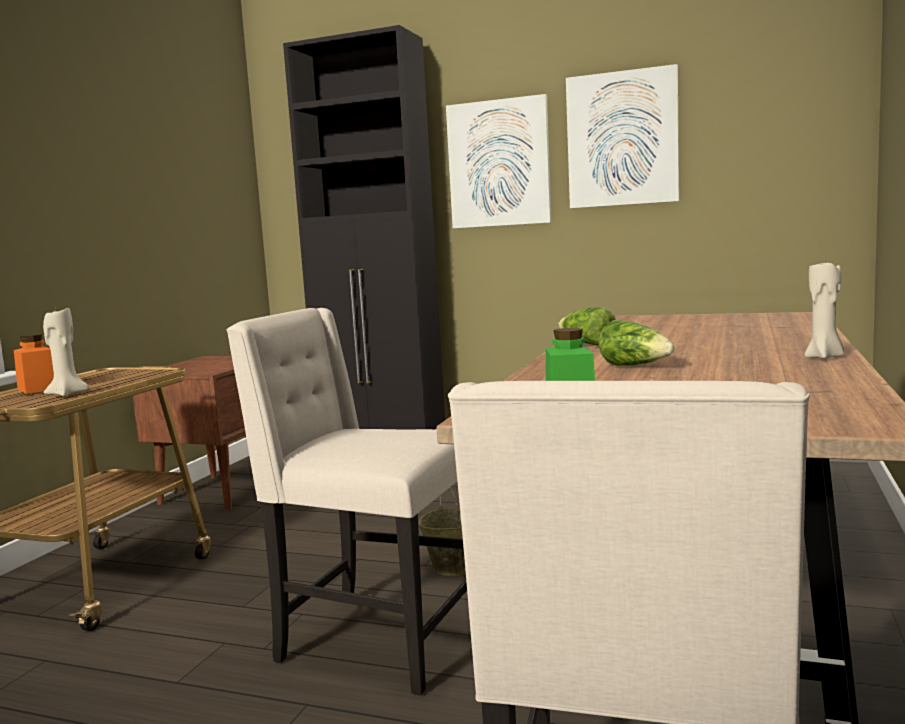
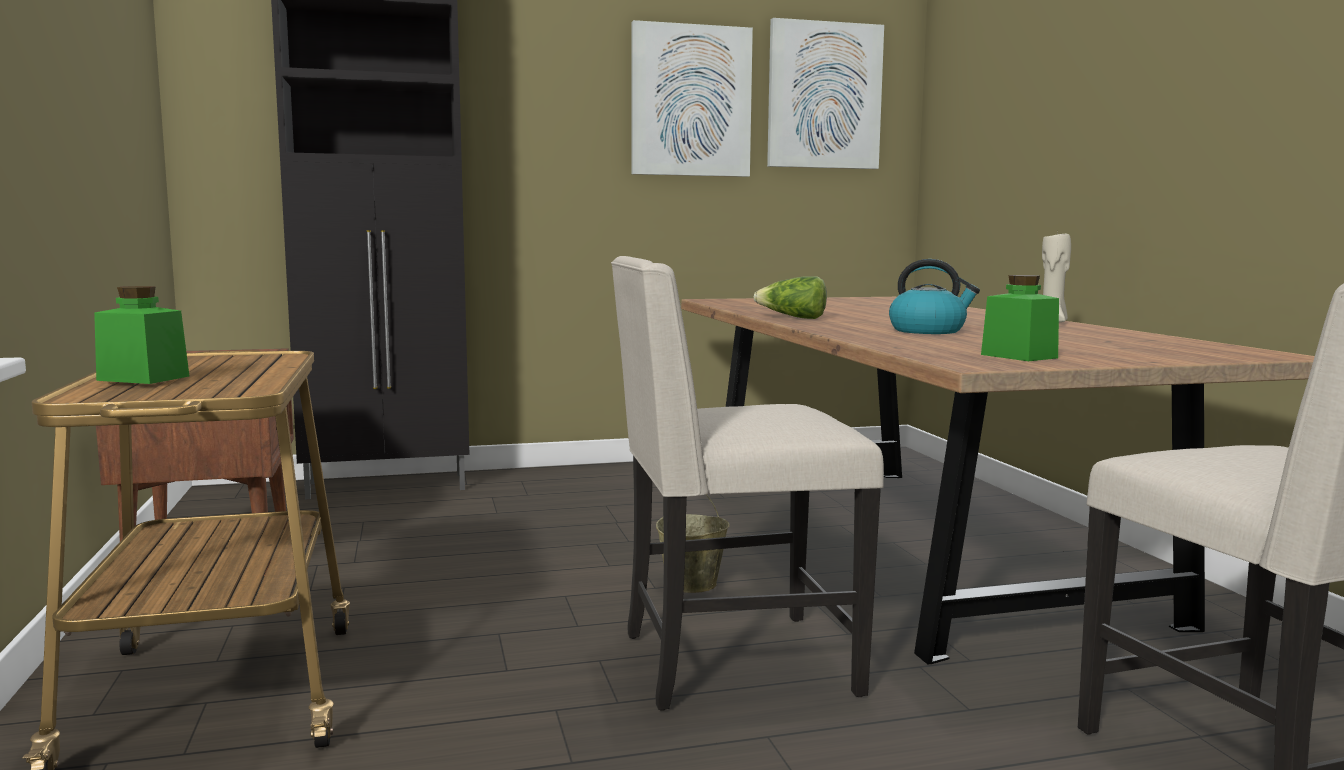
camera: 35 degrees left, 0 degrees up
orange jar [14,334,54,394] -> green jar [94,286,190,384]
beige candle [43,307,90,397] -> none
picture [446,94,552,228] -> picture moved to [767,18,884,169]
lettuce [599,320,675,366] -> kettle [889,259,980,334]

